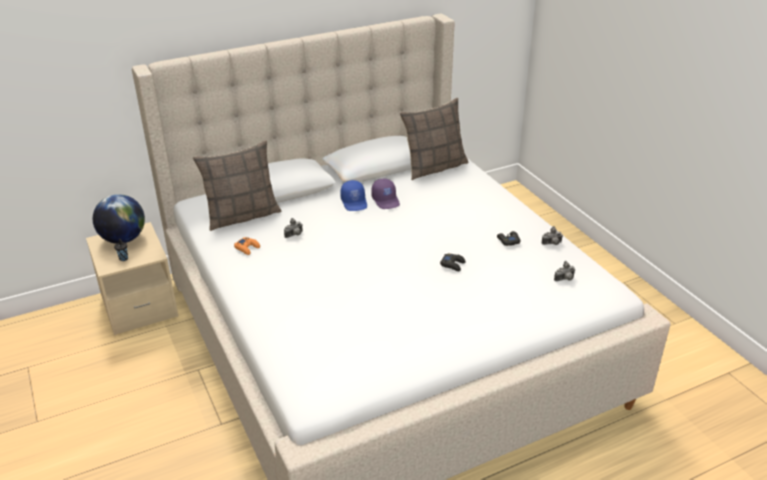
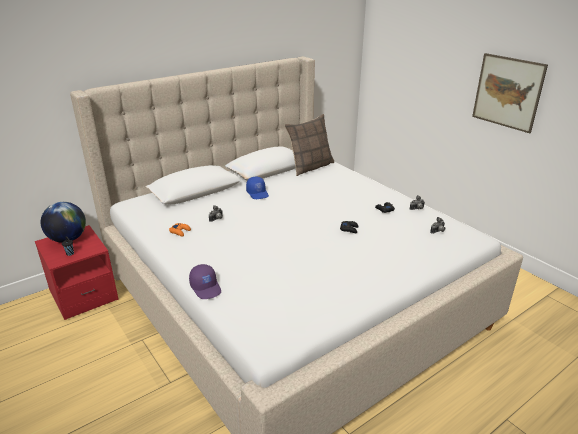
camera: 10 degrees left, 5 degrees down
beige nightstand [86,222,178,335] -> red nightstand [35,225,119,320]
pillow [193,140,281,231] -> none
purple cap [371,179,400,209] -> purple cap moved to [189,264,221,299]
none -> picture [472,53,548,133]

